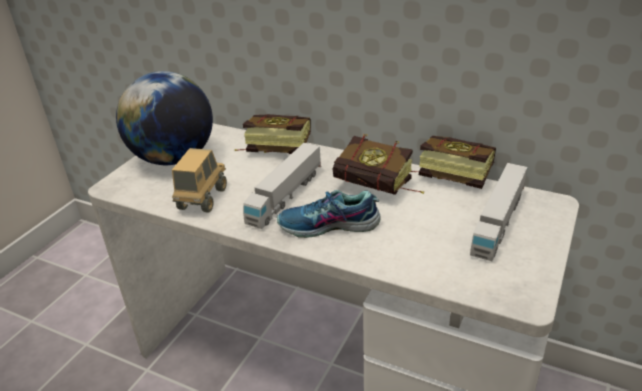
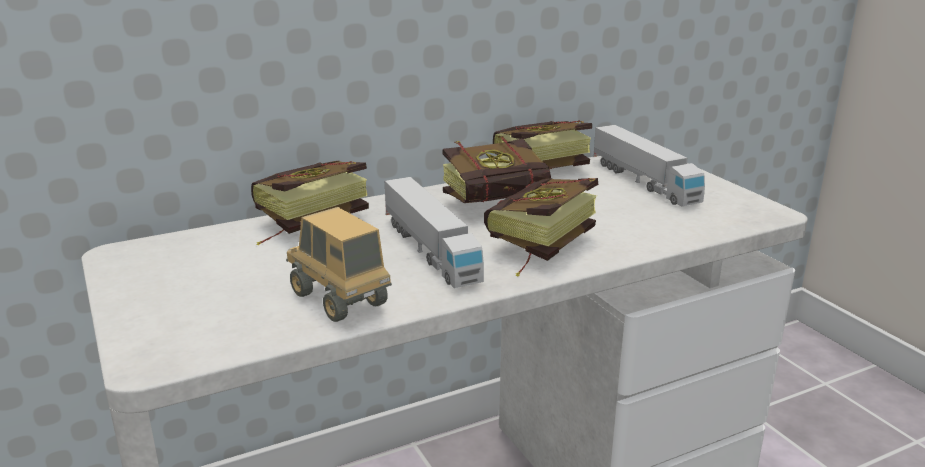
camera: 55 degrees left, 10 degrees down
globe [116,71,213,165] -> none
shoe [277,190,381,238] -> book [484,178,598,277]

